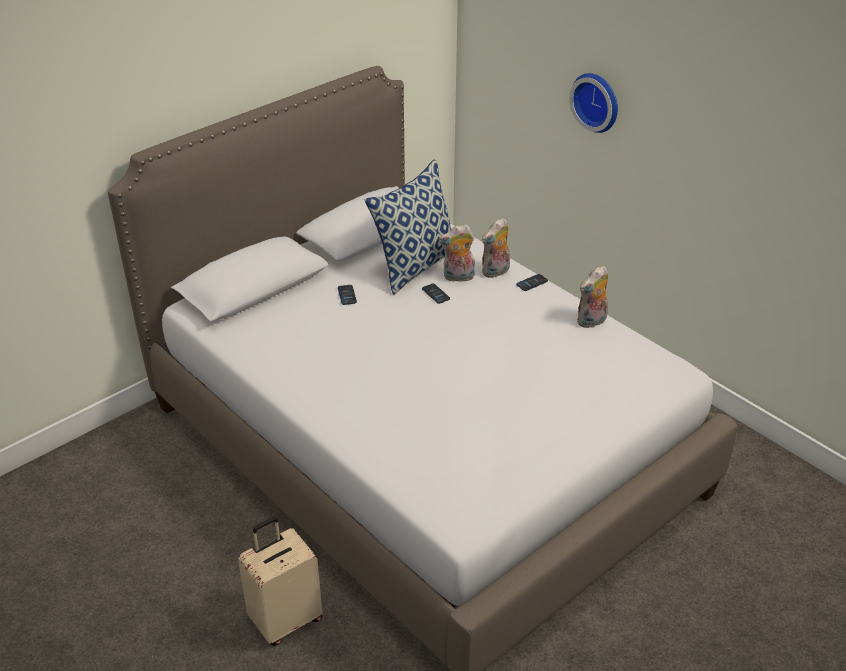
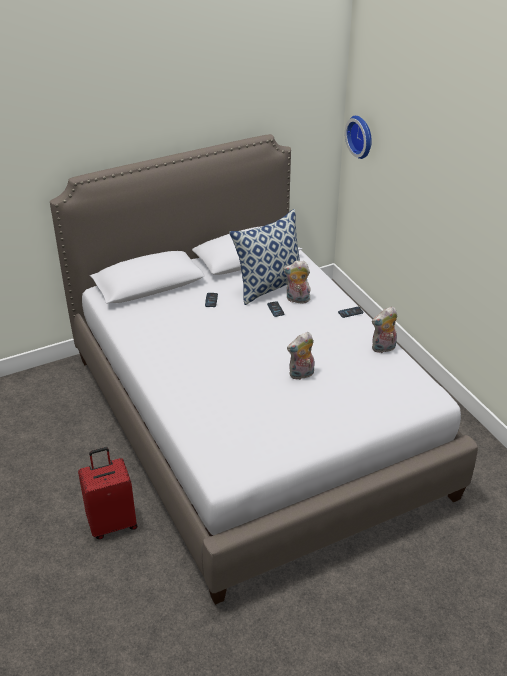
camera: 15 degrees right, 0 degrees up
beige suitcase [238,517,322,646] -> red suitcase [78,447,137,539]
plush toy [482,218,510,278] -> plush toy moved to [287,332,314,380]
wall clock [569,73,618,133] -> wall clock moved to [345,116,372,159]

